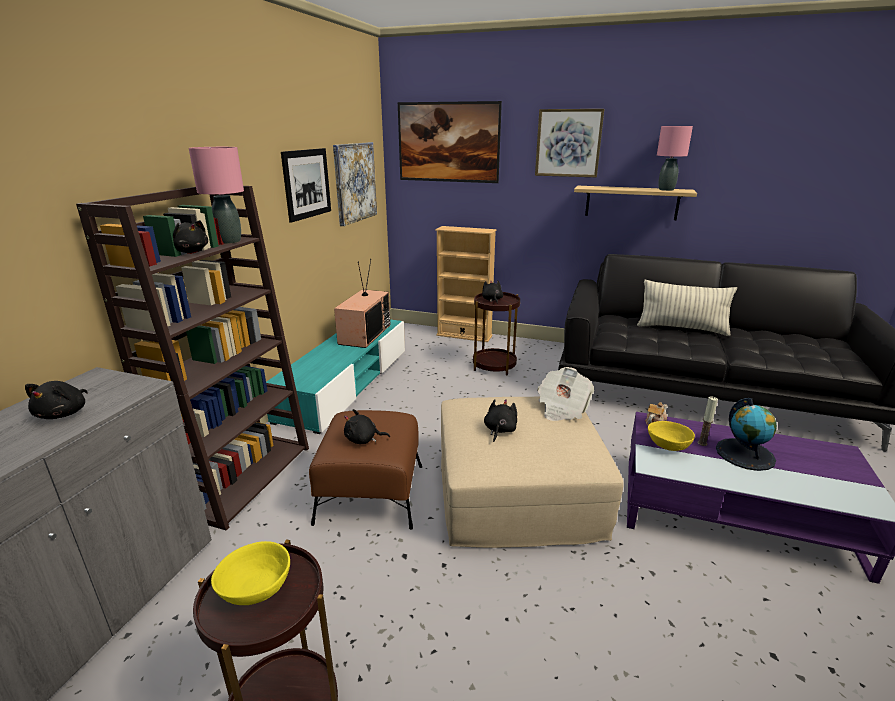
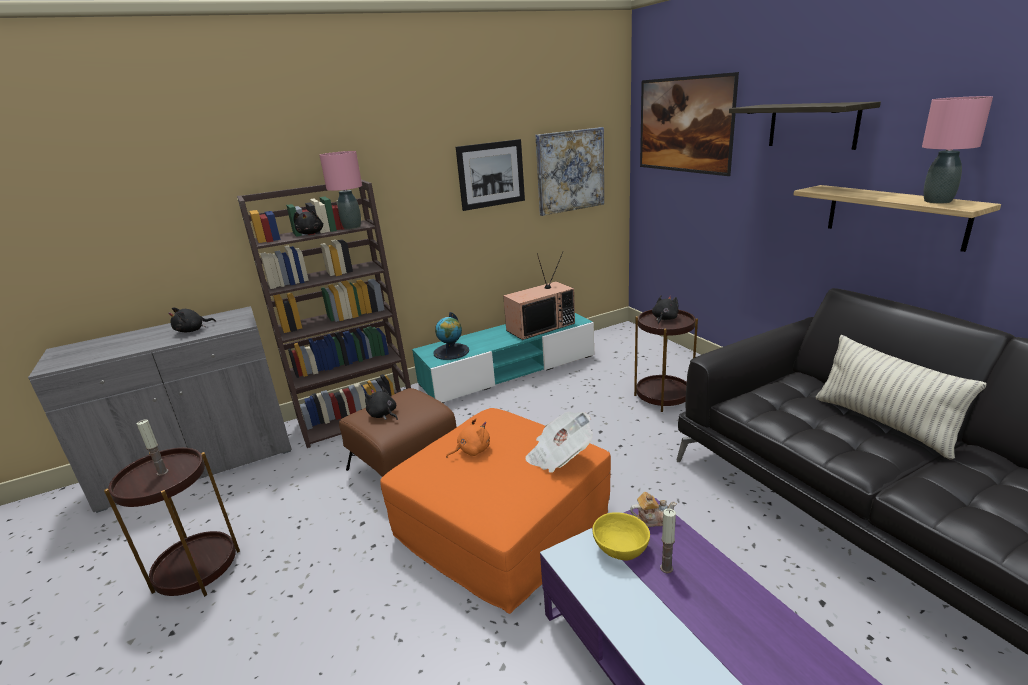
camera: 45 degrees right, 0 degrees up
yellow bowl [211,541,290,605] -> candle [137,419,168,476]
beige bookcase [435,226,497,342] -> none
beige ottoman [441,396,624,548] -> orange ottoman [380,408,611,614]
black plush toy [484,399,517,442] -> orange plush toy [446,418,490,458]
picture [535,109,604,177] -> shelf [729,102,881,150]
globe [716,398,777,471] -> globe moved to [433,312,469,360]

